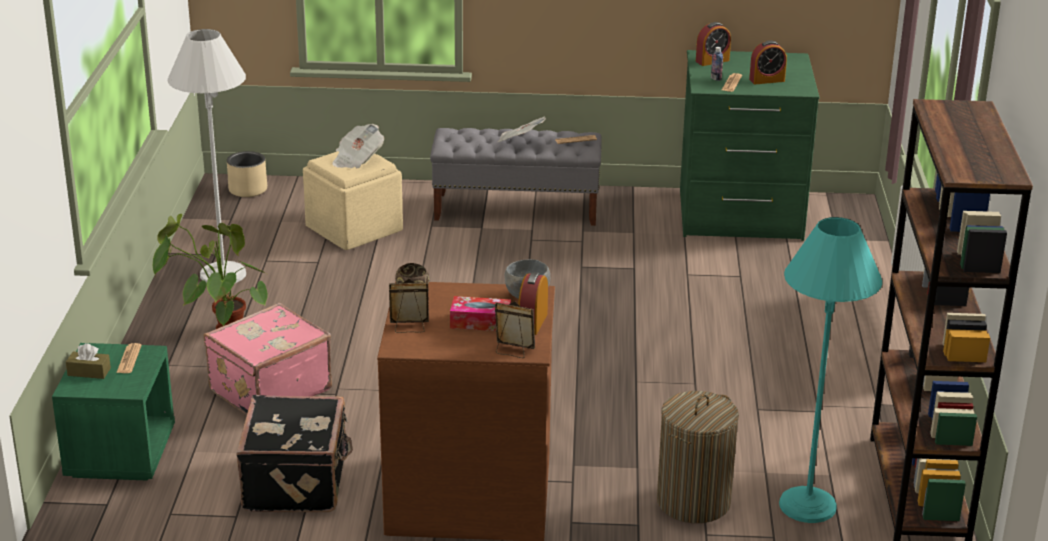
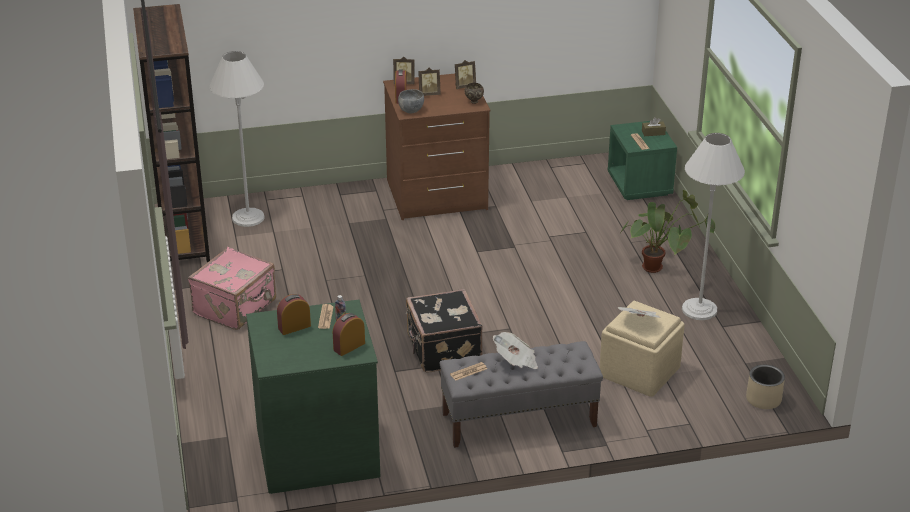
camera: 165 degrees right, 5 degrees up
pink suitcase [204,302,332,415] -> pink suitcase moved to [188,247,276,330]
black suitcase [236,395,353,512] -> black suitcase moved to [406,289,483,373]
tissue box [450,296,511,331] -> picture frame [418,68,440,96]
laundry basket [657,391,739,523] -> none
turquoise floor lamp [779,217,882,523] -> white floor lamp [209,51,265,227]

